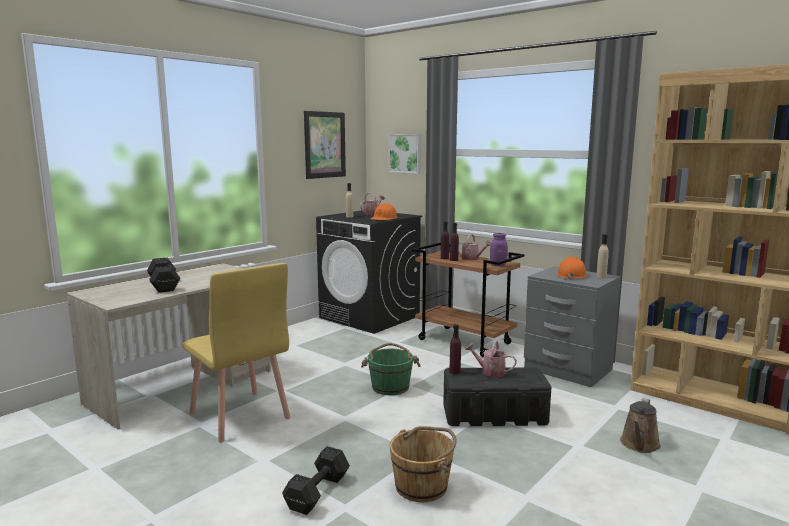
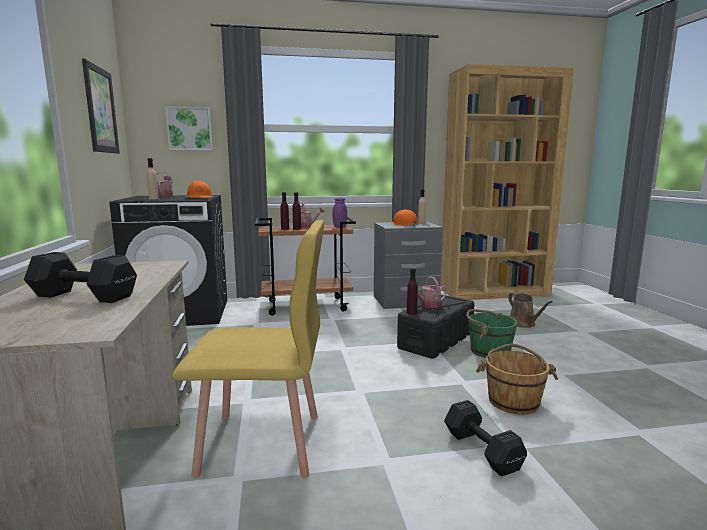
camera: 50 degrees left, 0 degrees up
green bucket [361,343,421,395] -> green bucket moved to [466,309,518,358]

